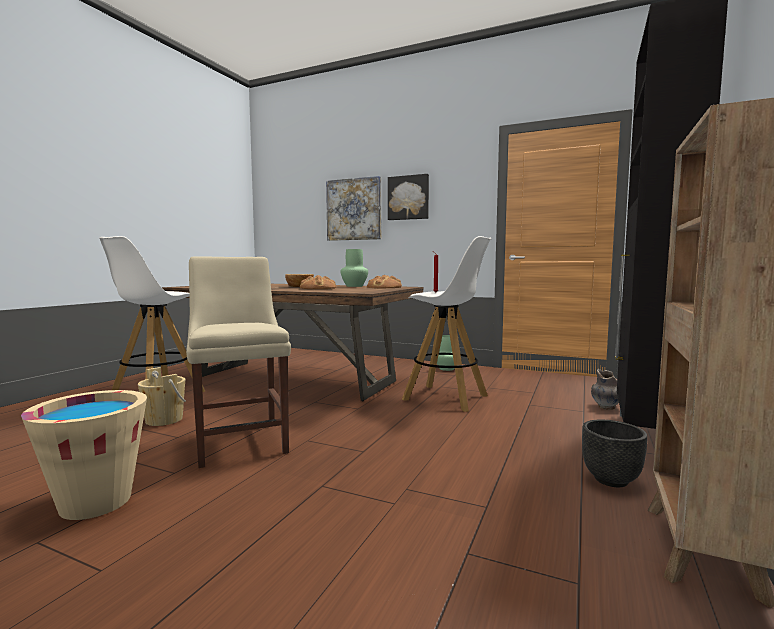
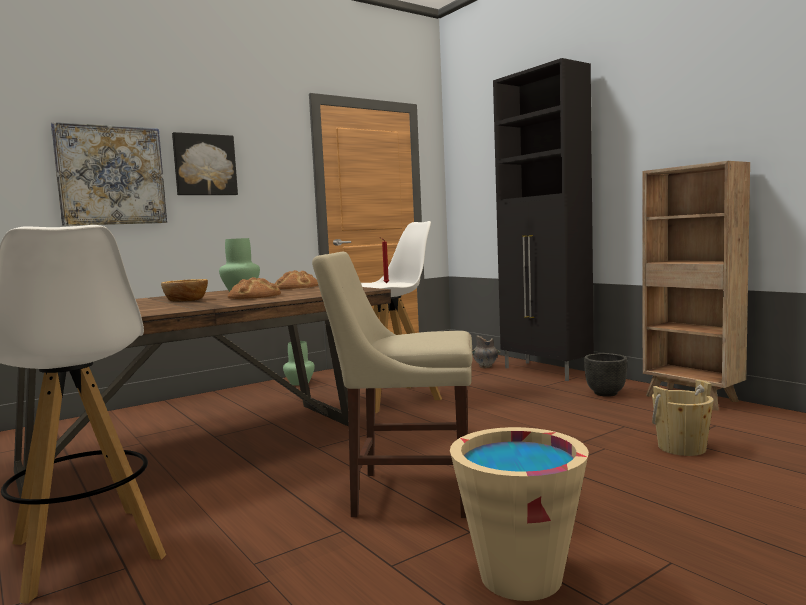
camera: 60 degrees left, 0 degrees up
beige bucket [138,367,186,426] -> beige bucket moved to [652,380,714,456]

